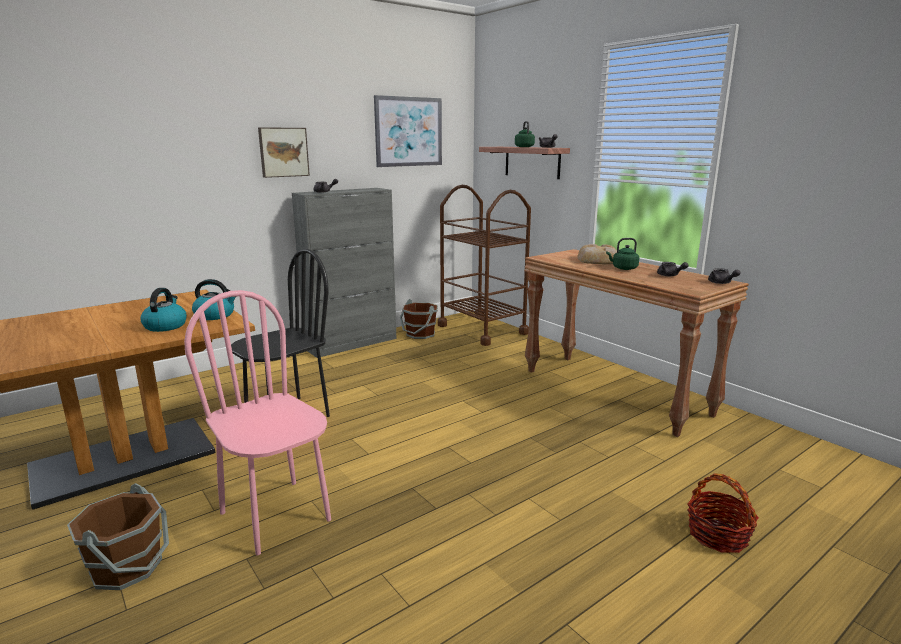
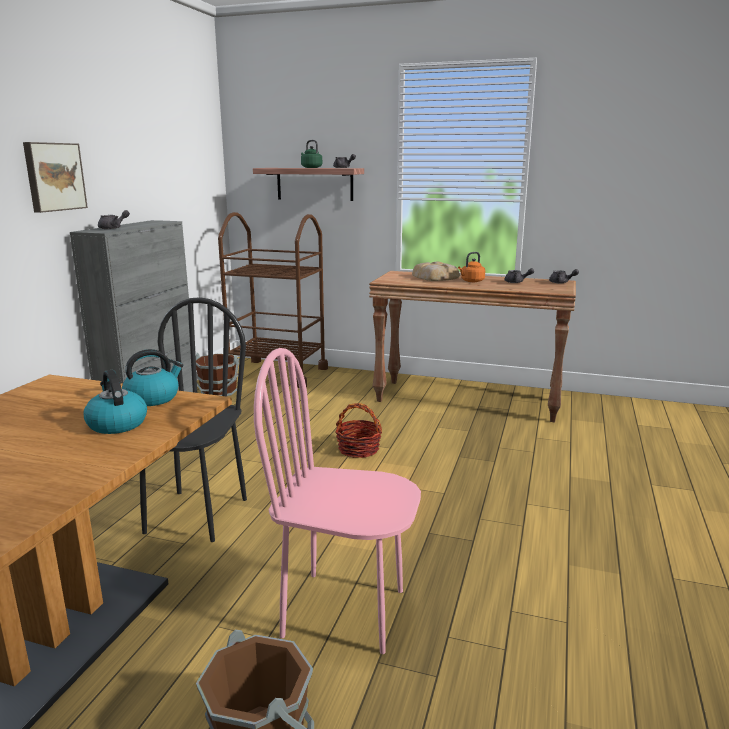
camera: 35 degrees left, 0 degrees up
picture [374,95,442,167] -> none
green kettle [606,238,639,270] -> orange kettle [458,252,485,282]
basket [687,473,759,553] -> basket moved to [335,403,382,458]

